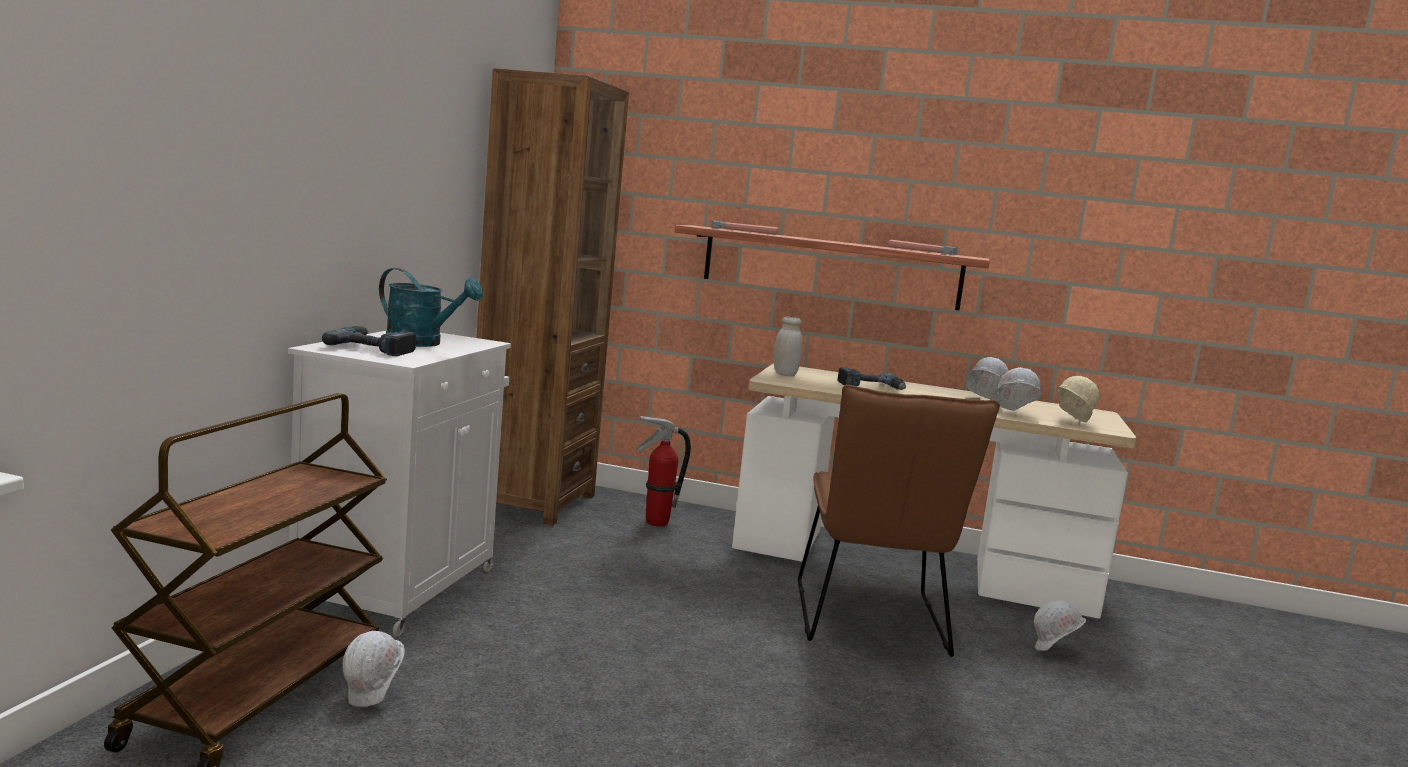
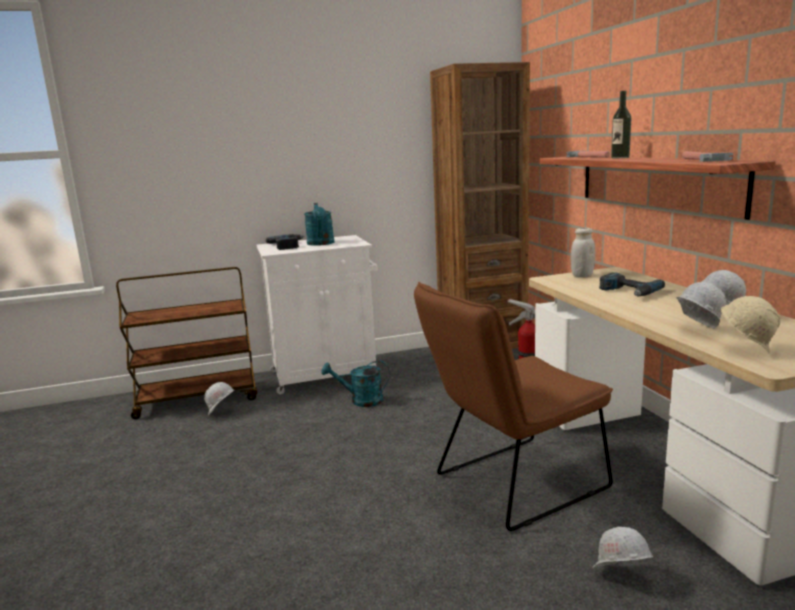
camera: 60 degrees right, 5 degrees up
none -> turquoise watering can [321,361,390,407]
none -> bottle [611,91,631,158]

